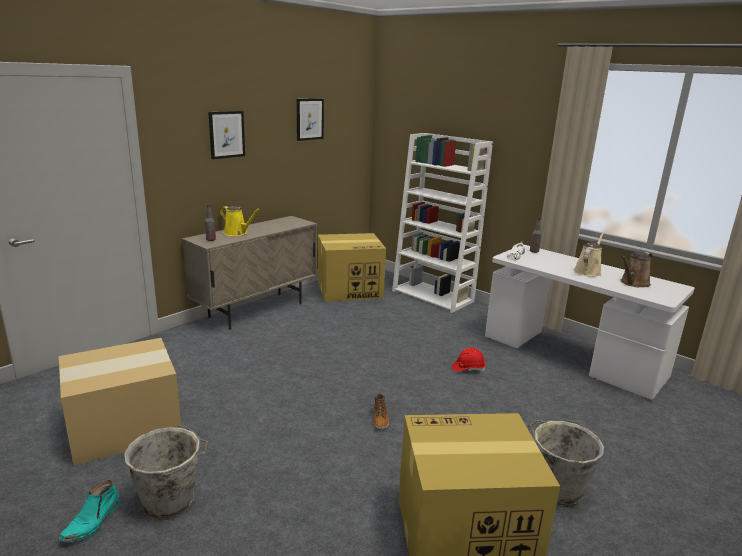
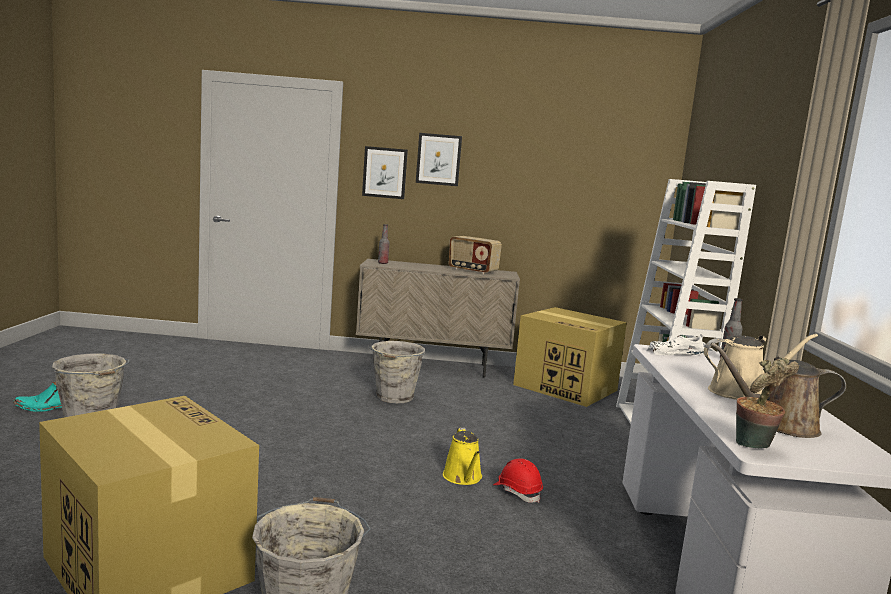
camera: 50 degrees right, 10 degrees down
cardboard box [59,338,181,466] -> none
yellow watering can [220,206,260,236] -> yellow watering can moved to [443,427,482,485]
picture [297,99,324,141] -> picture moved to [362,146,408,199]
boot [374,394,389,429] -> none
none -> grey bucket [368,341,425,403]
none -> radio [448,236,502,274]
none -> potted plant [736,358,799,448]

